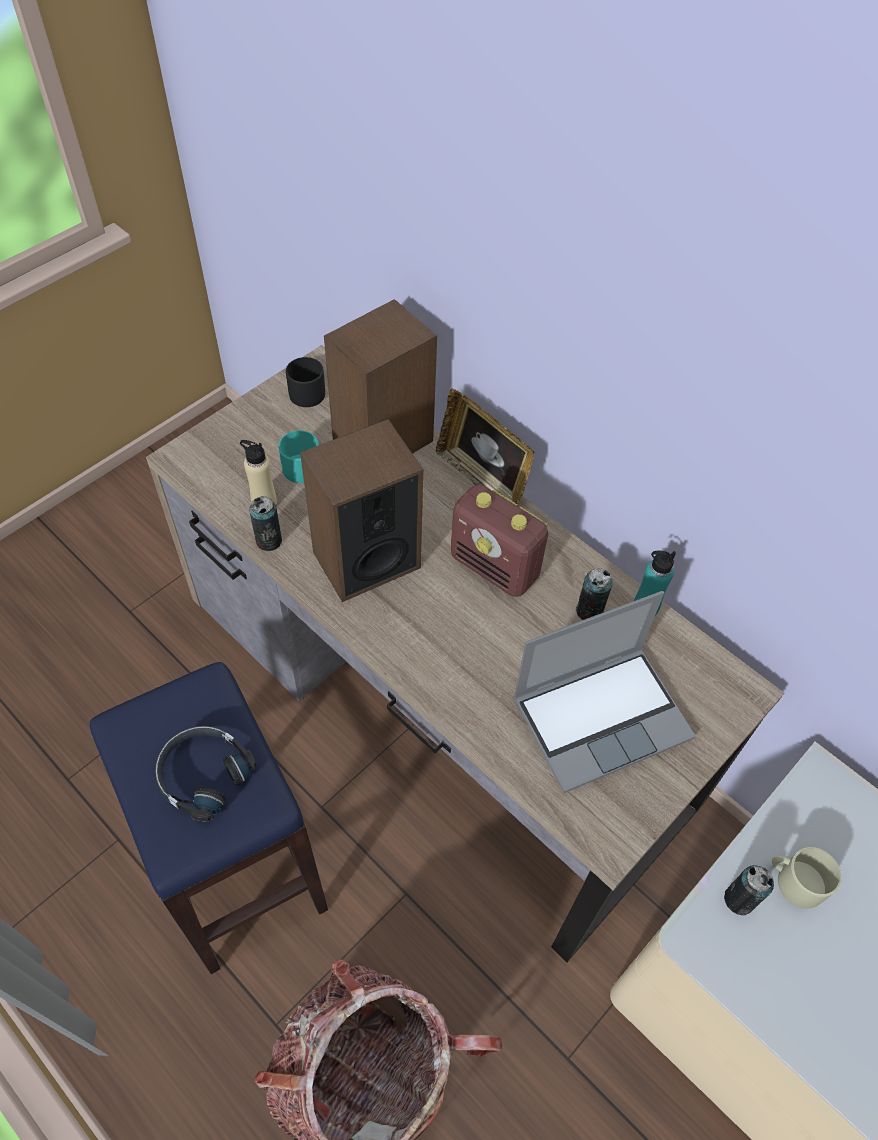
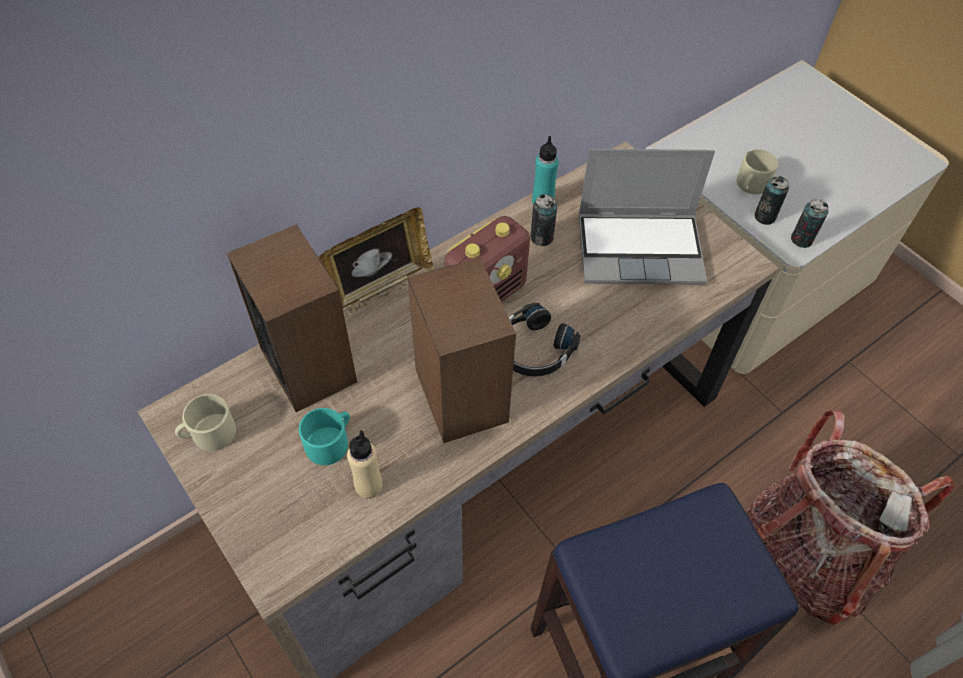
camera: 80 degrees left, 0 degrees up
black headphones [155,726,257,822] -> black headphones moved to [509,303,581,377]
can [249,496,282,551] -> can moved to [791,199,828,248]
black mug [286,357,325,407] -> beige mug [175,394,236,451]
laptop [513,591,696,793] -> laptop turned 105 degrees clockwise [579,149,715,285]

